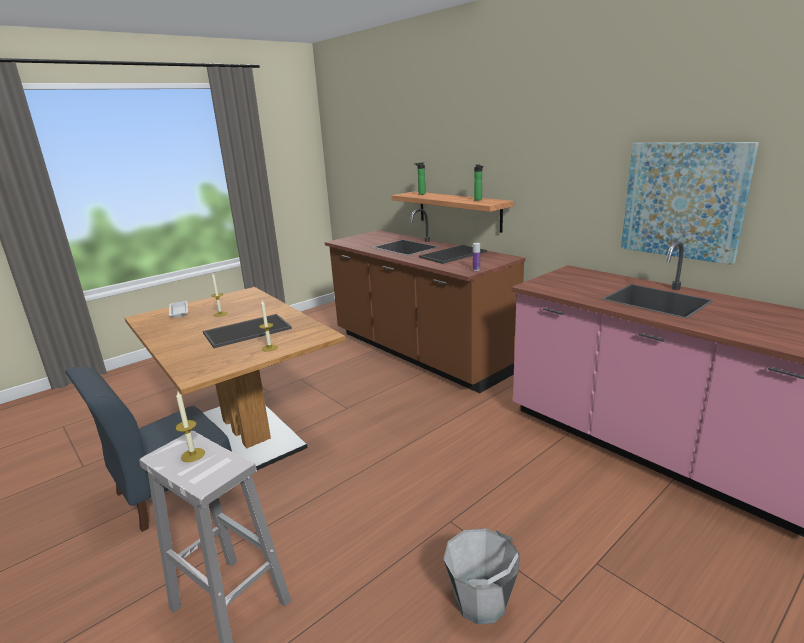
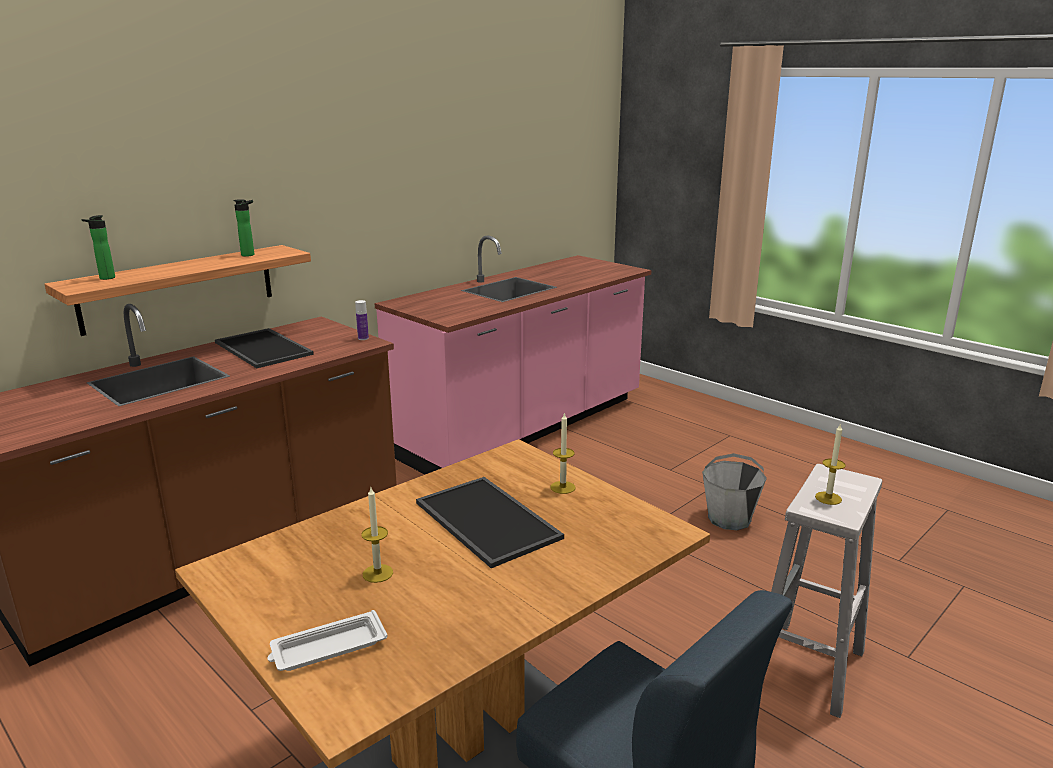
camera: 95 degrees left, 0 degrees up
picture [621,142,759,265] -> none

